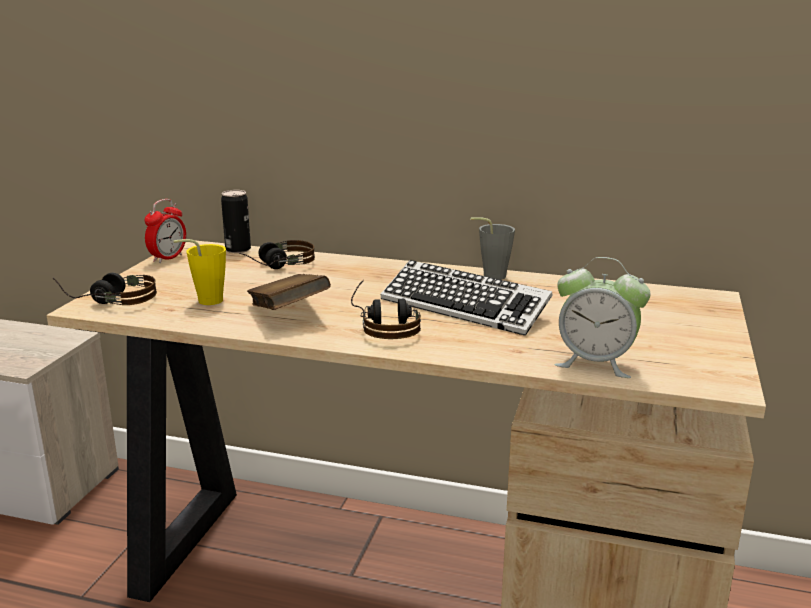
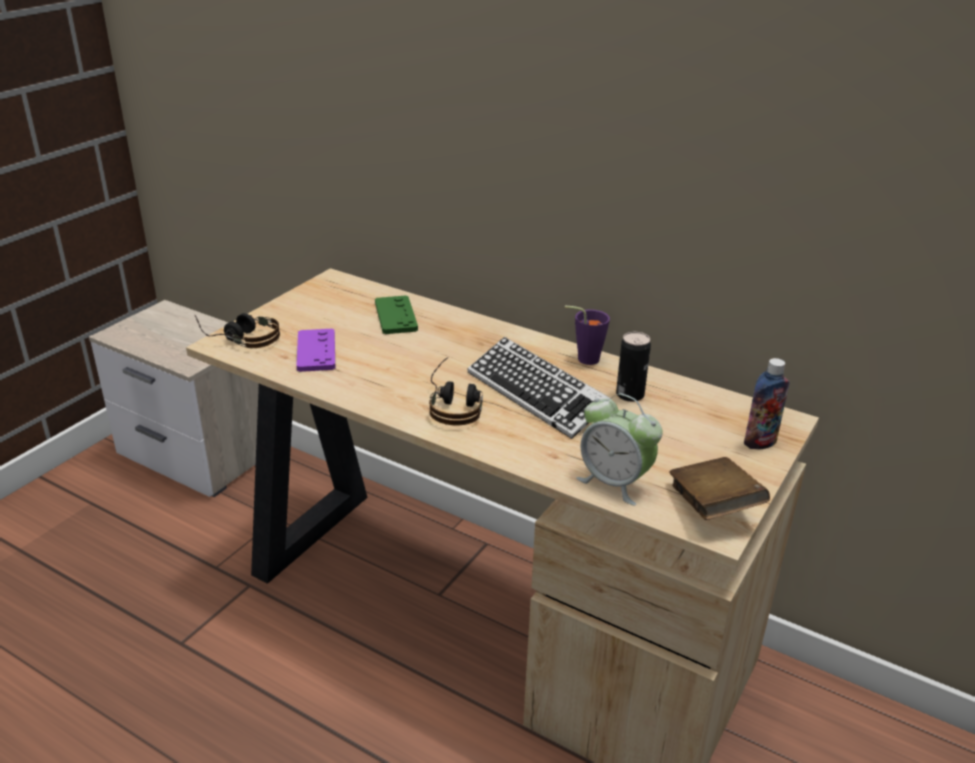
camera: 15 degrees right, 10 degrees up
alarm clock [145,199,186,263] -> none
yellow cup [173,239,226,305] -> purple game controller [296,329,335,372]
can [221,190,251,253] -> can moved to [616,332,651,402]
headphones [239,240,315,269] -> green game controller [375,296,418,334]
brown book [247,274,331,310] -> brown book moved to [669,457,770,520]
grey cup [470,217,515,280] -> purple cup [565,306,610,365]
none -> bottle [744,358,789,449]

